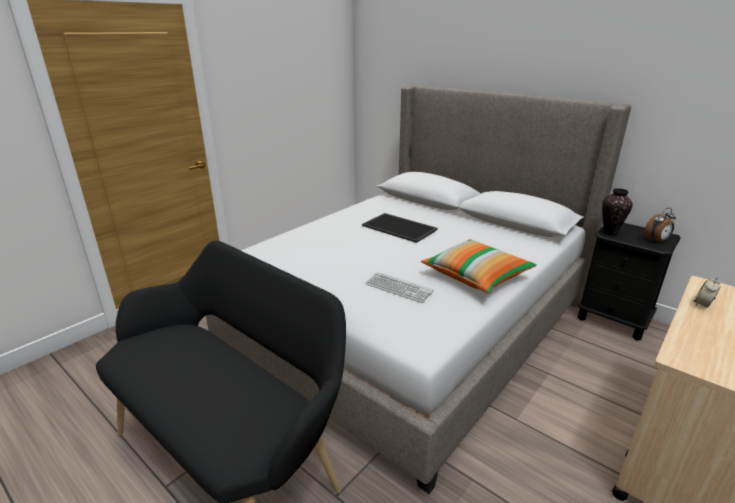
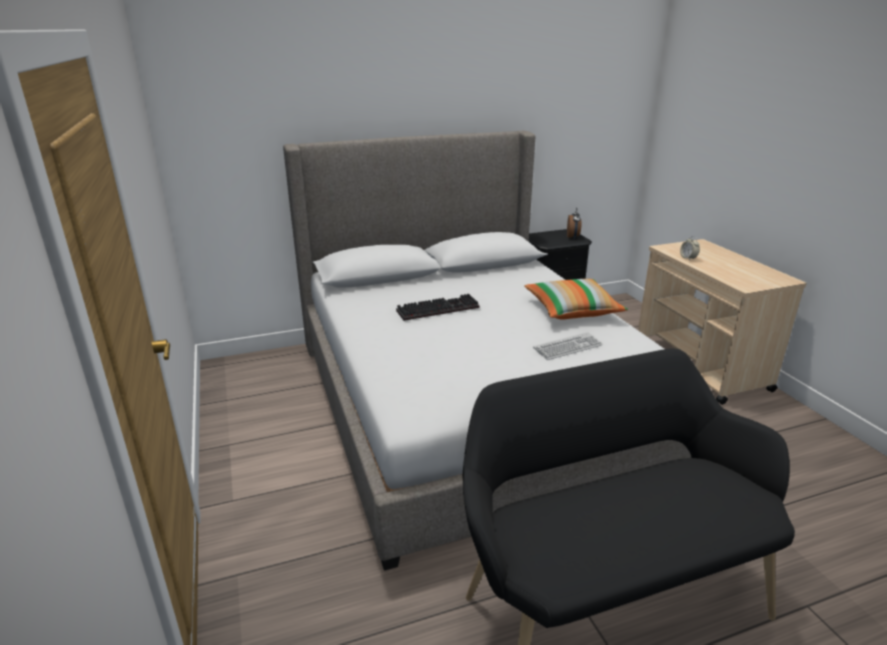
camera: 60 degrees left, 0 degrees up
tray [362,213,438,243] -> keyboard [396,294,480,321]
vase [602,188,633,236] -> none

